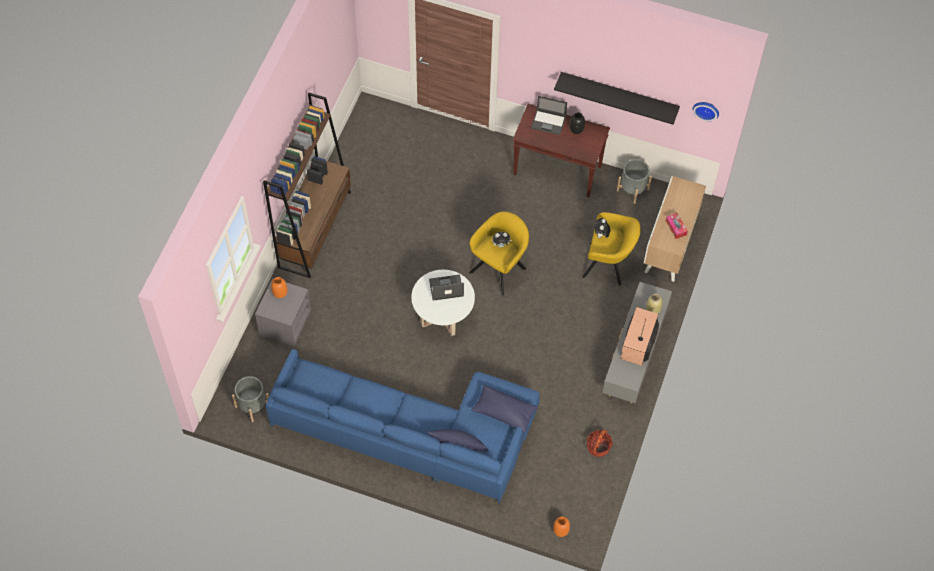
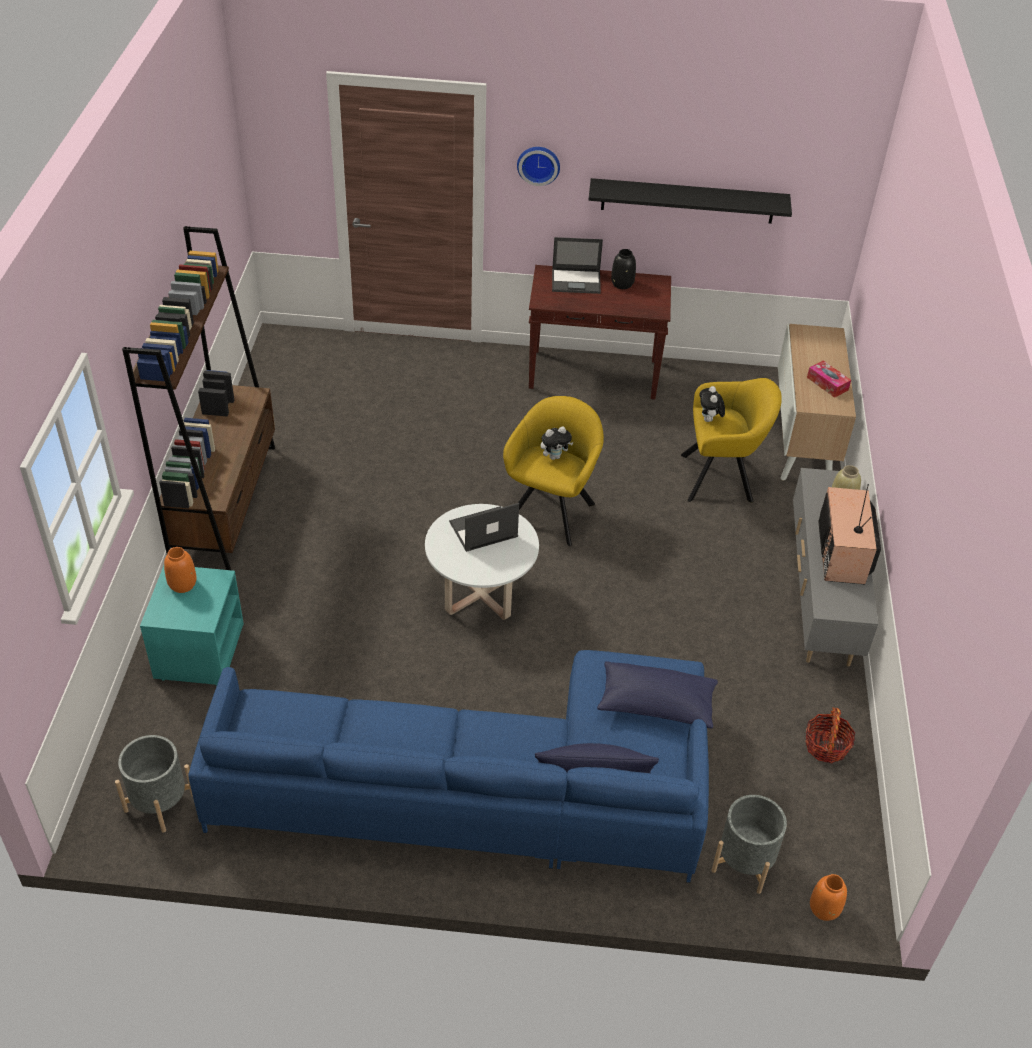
camera: 15 degrees left, 15 degrees down
grey nightstand [255,278,311,346] -> turquoise nightstand [140,566,244,686]
grey planter [617,159,652,204] -> grey planter moved to [712,795,787,894]
wall clock [693,102,719,122] -> wall clock moved to [517,147,560,186]

